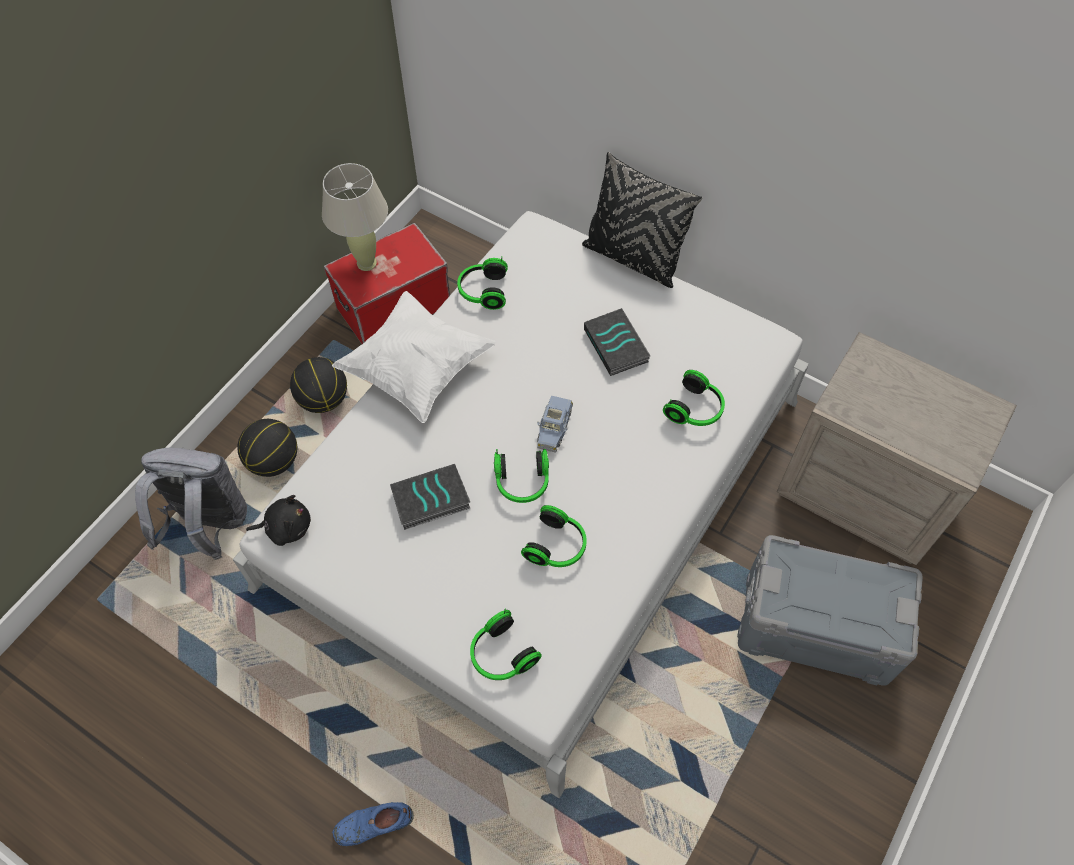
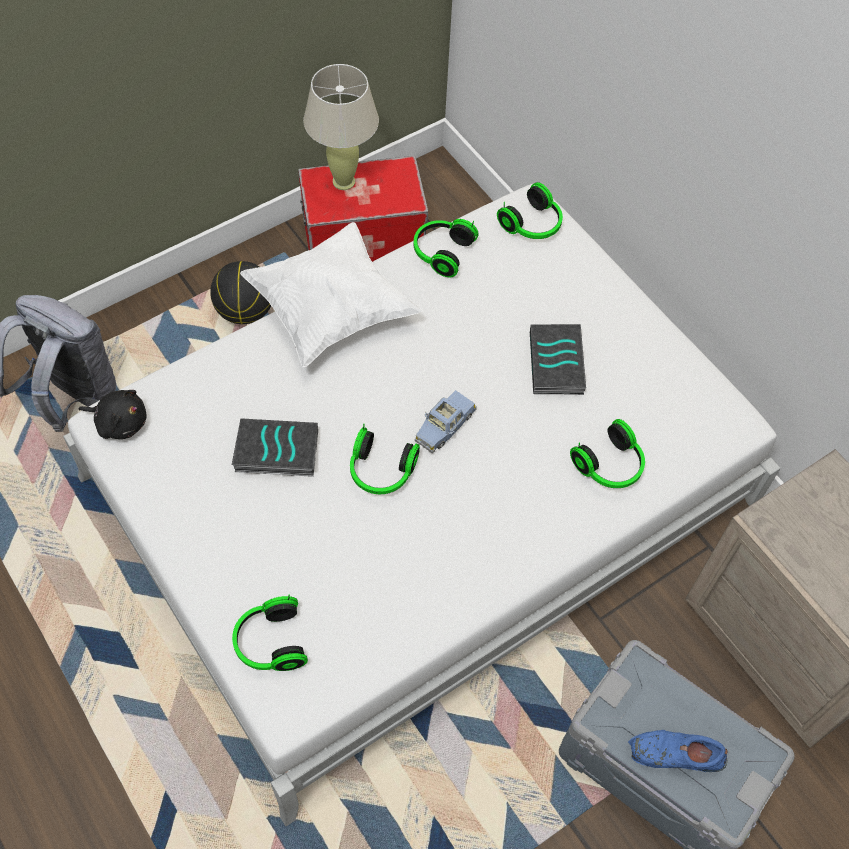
camera: 20 degrees right, 0 degrees up
basketball [237,419,297,477] -> none
blue shoe [332,802,414,846] -> blue shoe moved to [628,730,727,772]
headphones [521,505,587,567] -> headphones moved to [497,182,563,239]
black pillow [582,152,702,288] -> none

